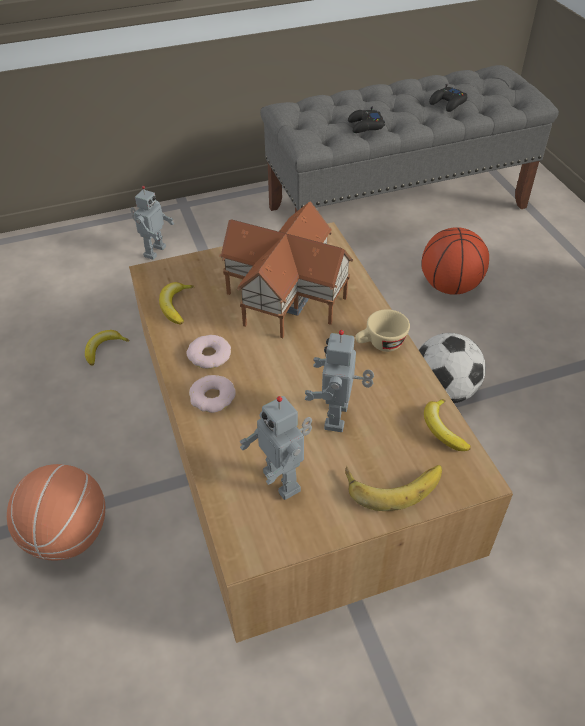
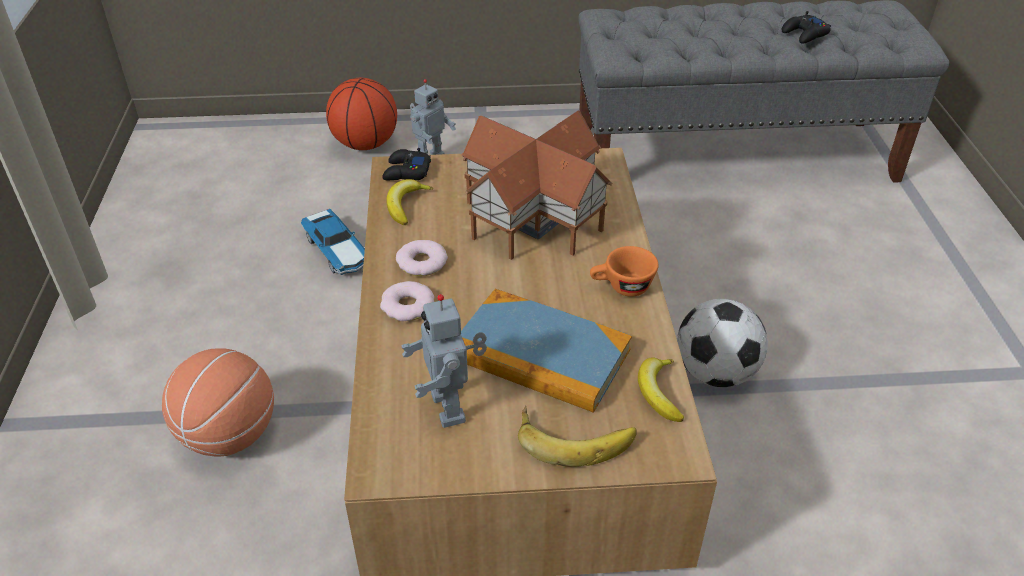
camera: 15 degrees right, 5 degrees down
banana [85,330,129,366] -> toy car [301,209,365,275]
toy robot [305,330,374,432] -> book [461,289,632,413]
black game controller [348,107,385,133] -> black game controller moved to [382,148,431,180]
beige cup [355,309,410,352] -> orange cup [590,246,659,297]
basketball [421,227,489,295] -> basketball moved to [326,78,397,150]

